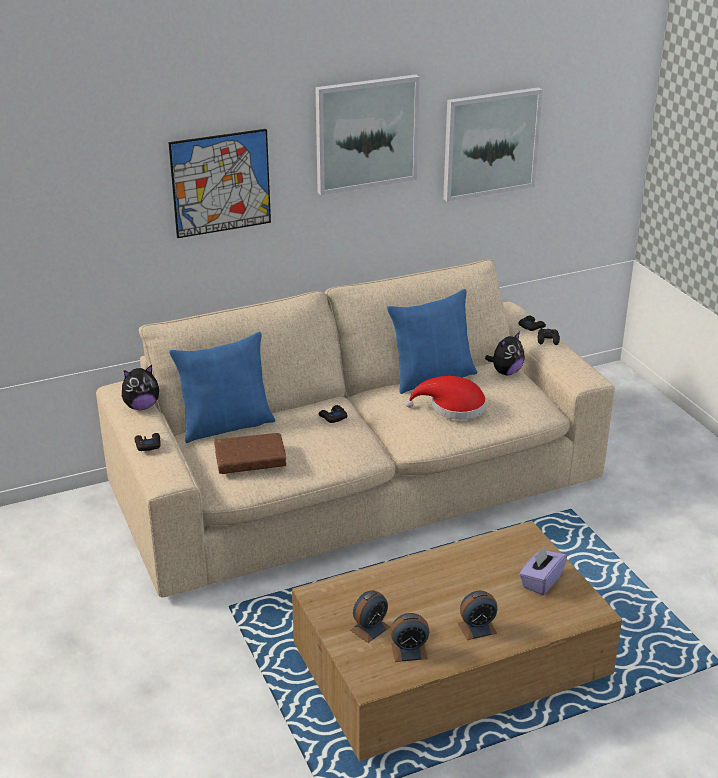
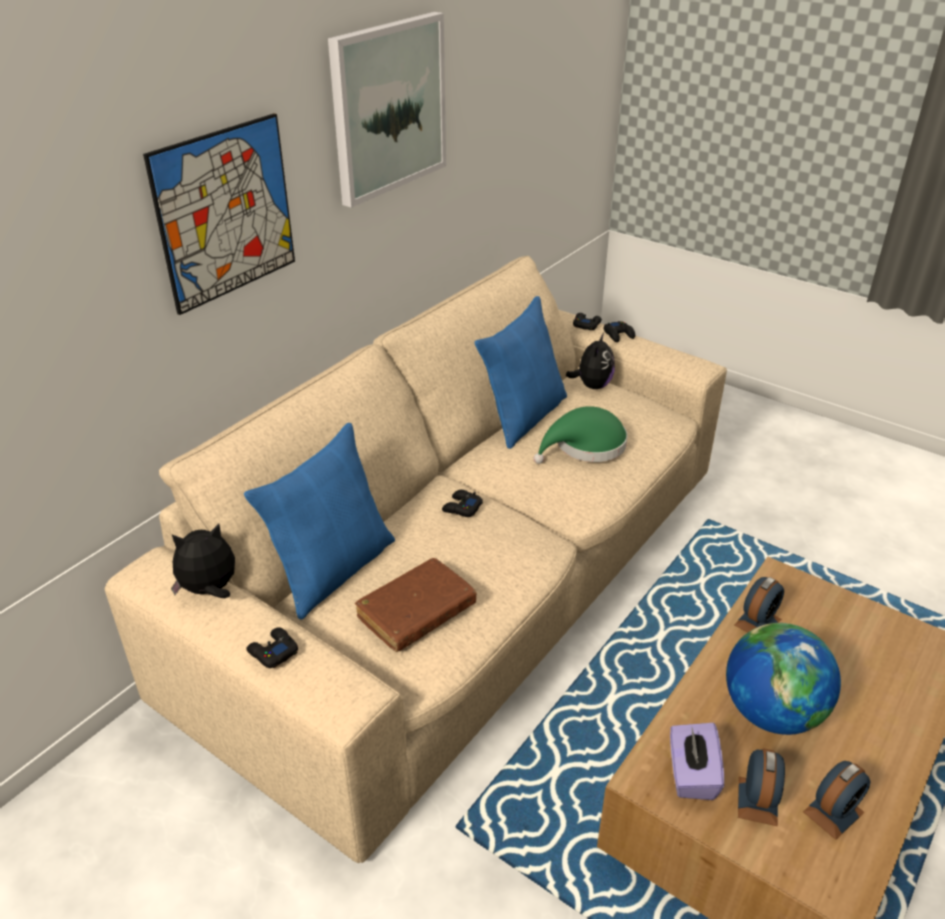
camera: 30 degrees left, 5 degrees up
plush toy [122,365,159,410] -> plush toy turned 150 degrees counterclockwise [171,523,235,598]
red hat [405,376,486,420] -> green hat [533,406,628,464]
picture [443,87,543,202] -> none
alarm clock [458,591,497,640] -> alarm clock moved to [734,577,784,633]
purple tissue box [519,546,567,595] -> purple tissue box moved to [670,723,724,800]
none -> globe [726,623,841,735]

